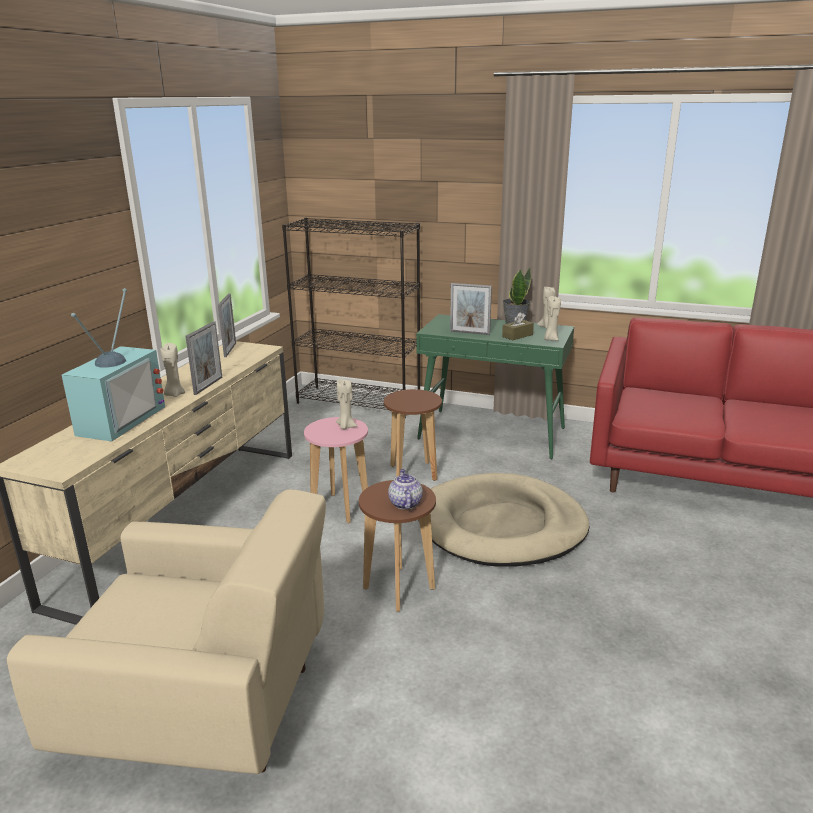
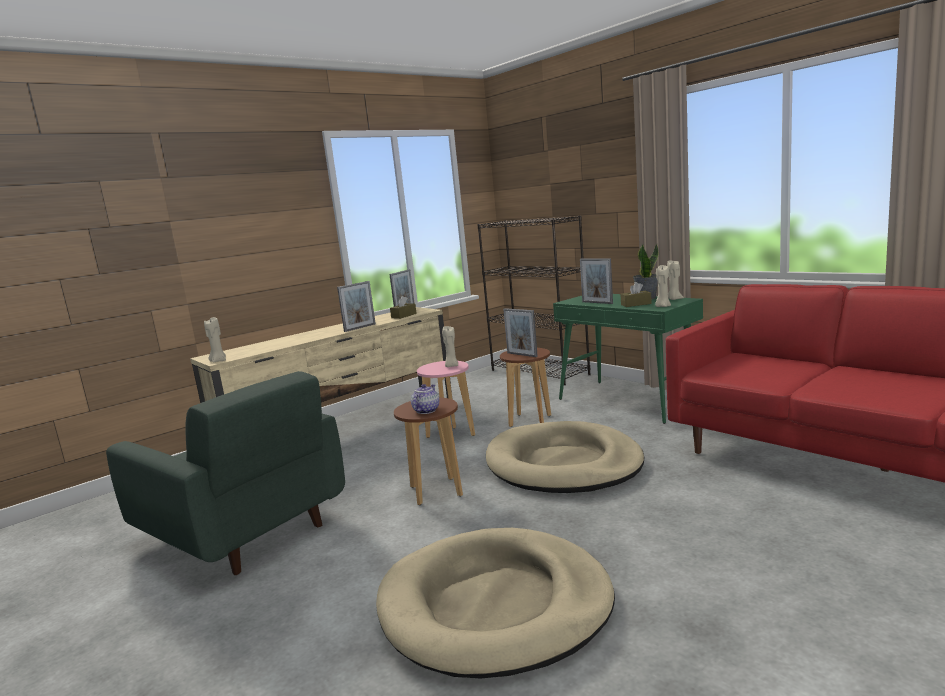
camera: 30 degrees right, 10 degrees down
beige armchair [7,489,326,774] -> green armchair [106,371,345,575]
television [61,288,165,441] -> none
beige candle [160,343,185,397] -> beige candle moved to [204,317,226,362]
none -> beige dog bed [376,528,615,678]
none -> brown tissue box [390,296,417,319]
none -> picture frame [503,308,538,357]

